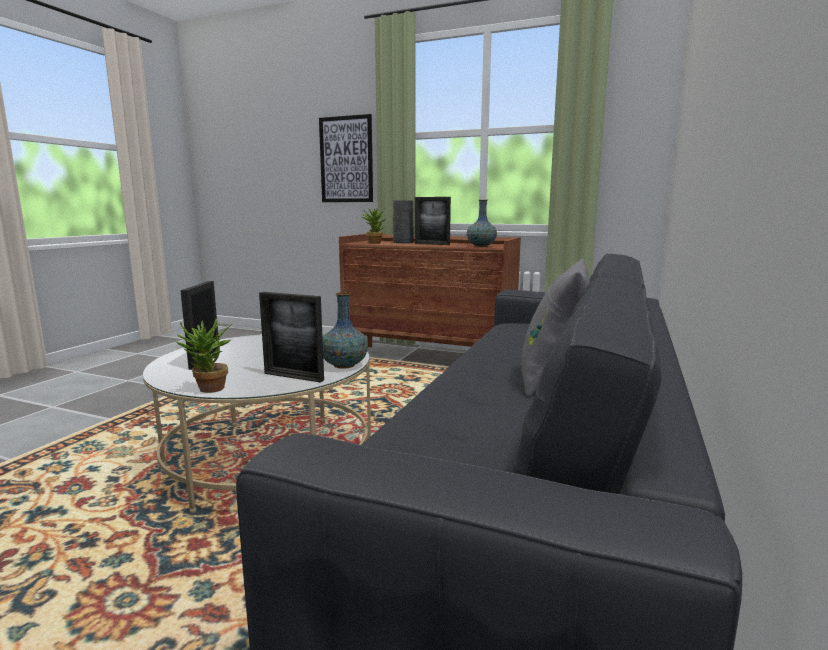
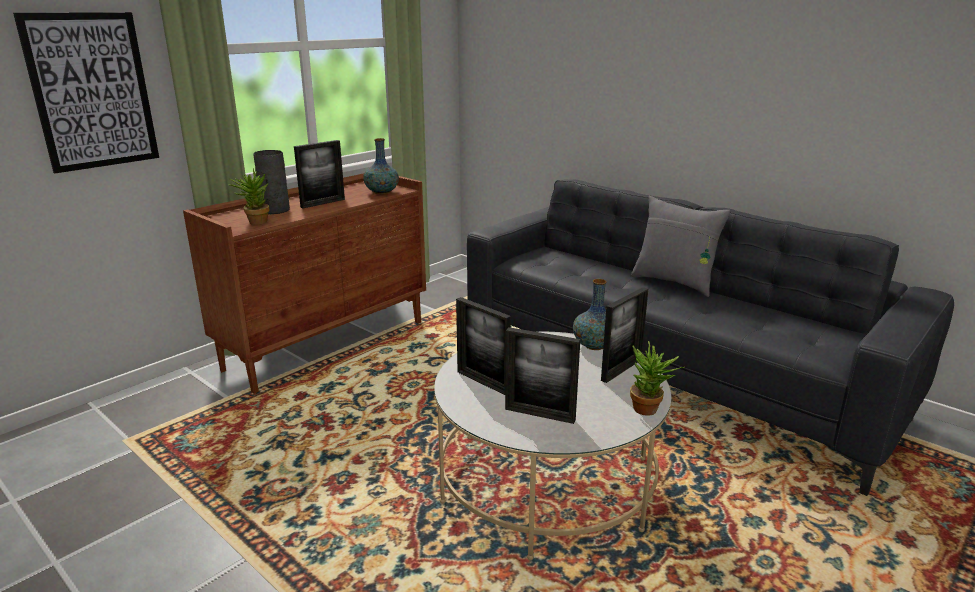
camera: 70 degrees left, 10 degrees up
none -> picture frame [456,297,511,395]

